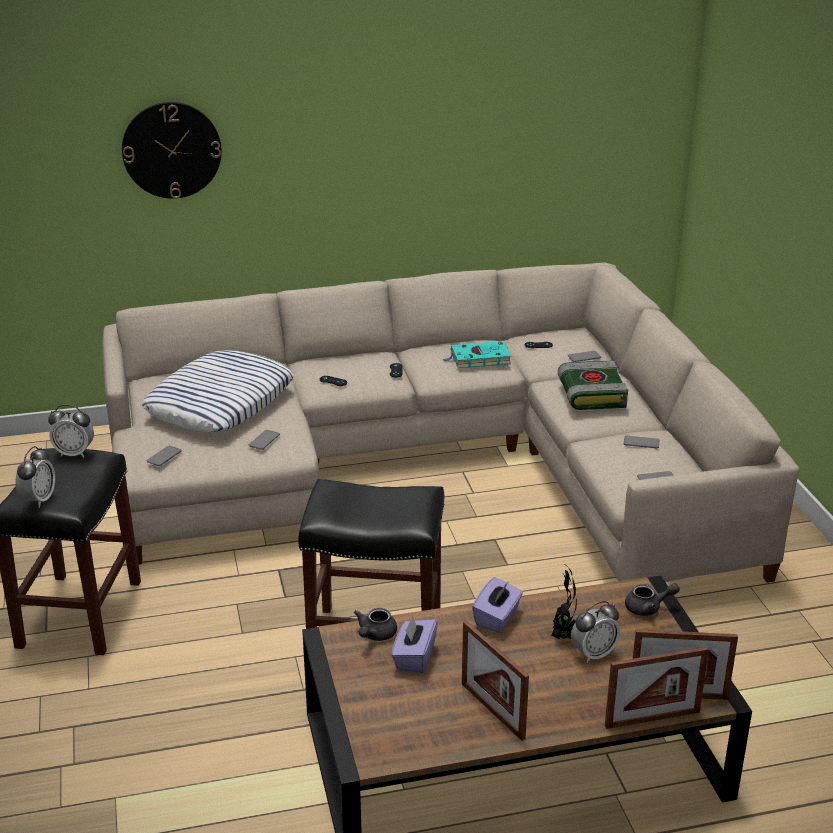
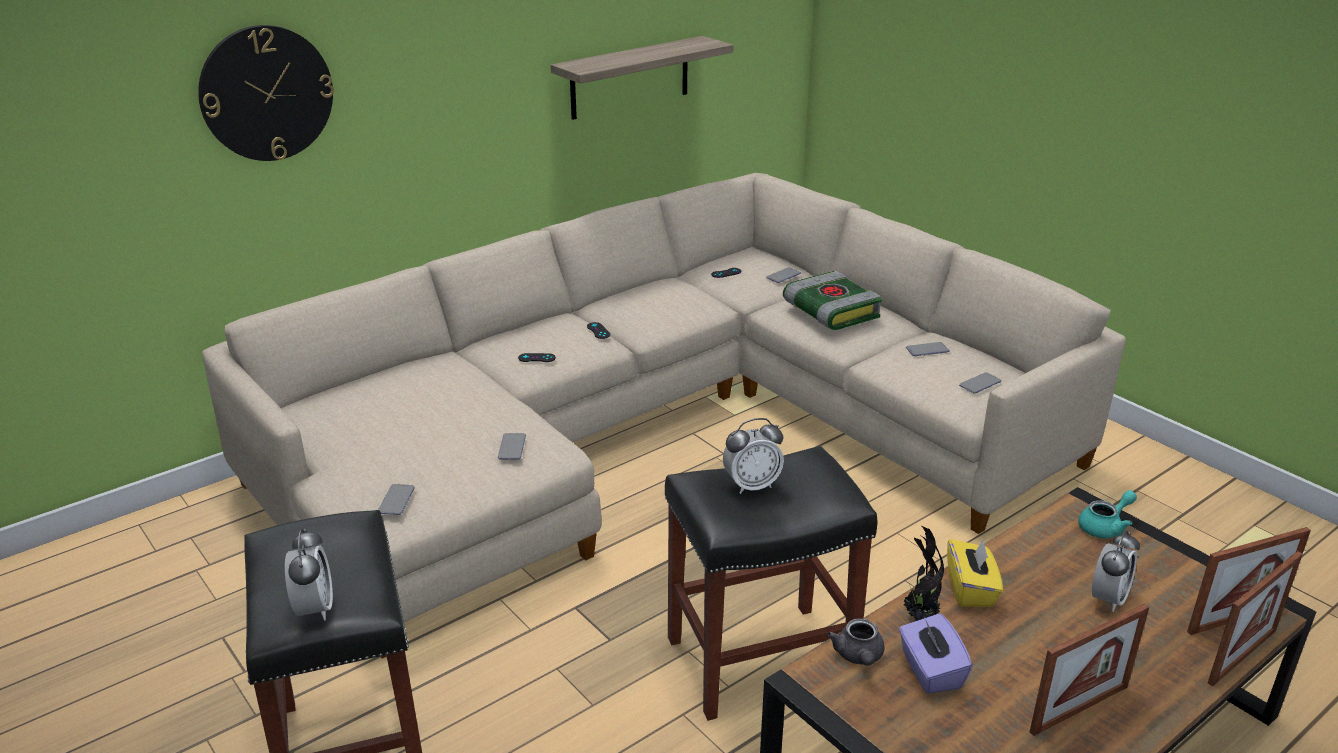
camera: 25 degrees left, 0 degrees up
alarm clock [48,405,94,458] -> alarm clock moved to [723,418,784,494]
pillow [142,350,294,432] -> none
turquoise book [443,341,511,368] -> none
picture frame [462,620,529,741] -> picture frame turned 60 degrees counterclockwise [1030,604,1149,736]
purple tissue box [472,577,523,633] -> yellow tissue box [947,538,1003,607]
potted plant [550,563,577,639] -> potted plant moved to [901,525,944,621]
grey teapot [625,583,680,616] -> turquoise teapot [1078,490,1137,538]
none -> shelf [551,36,734,120]

